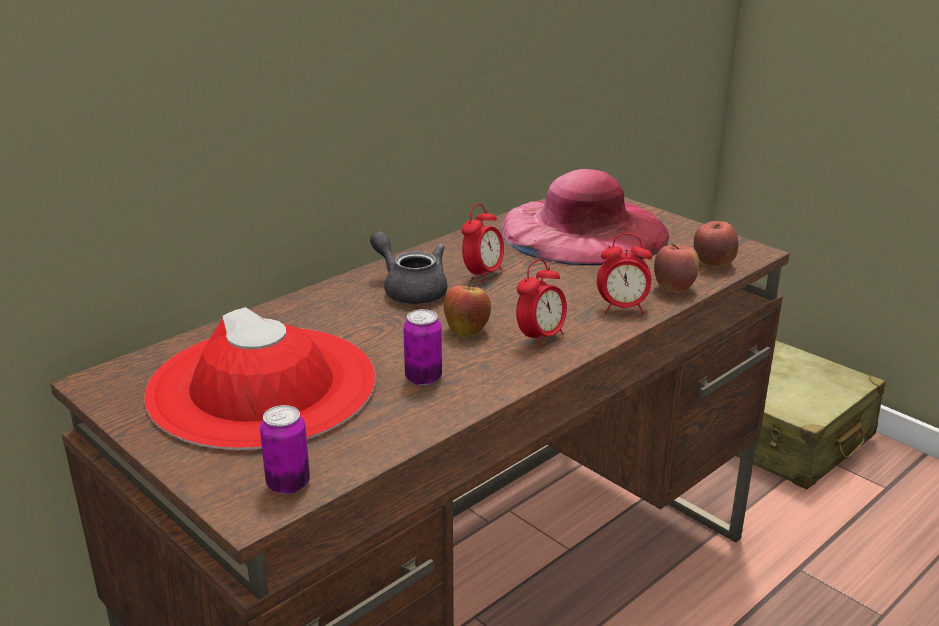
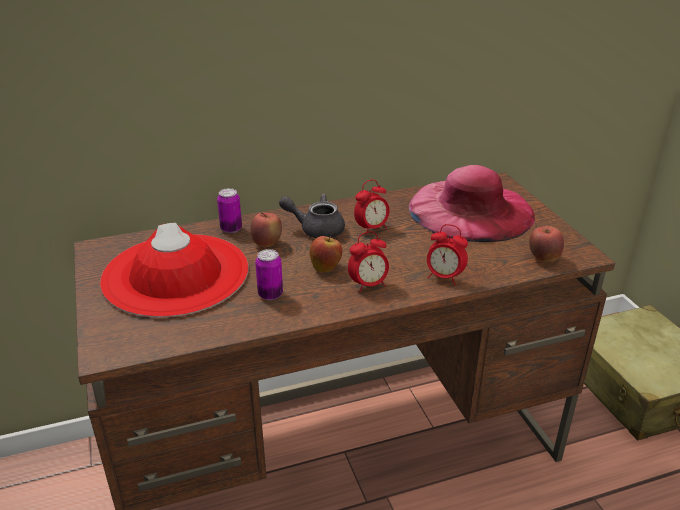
camera: 25 degrees right, 5 degrees up
can [260,405,310,494] -> can moved to [217,188,242,233]
grey teapot [370,231,447,304] -> grey teapot turned 60 degrees counterclockwise [279,193,345,238]
apple [654,243,699,292] -> apple moved to [250,212,282,247]

